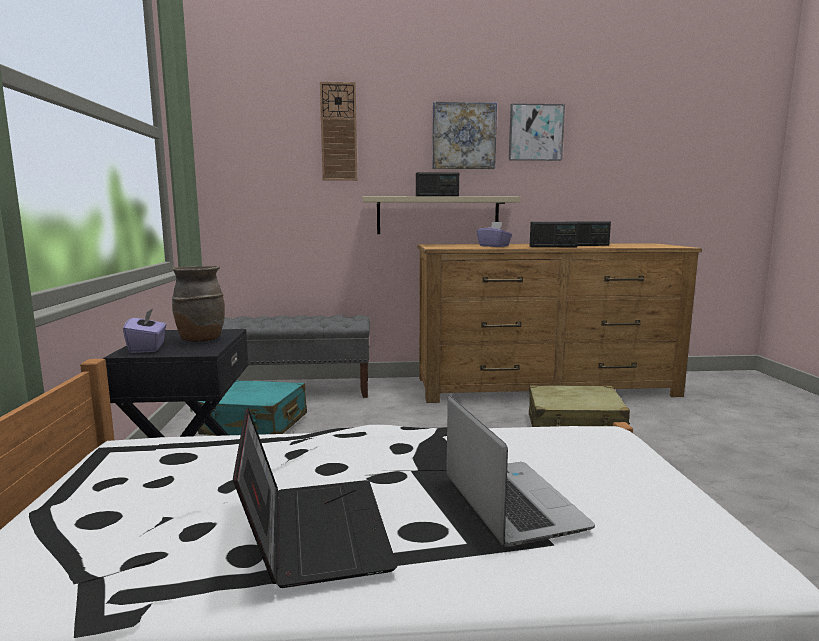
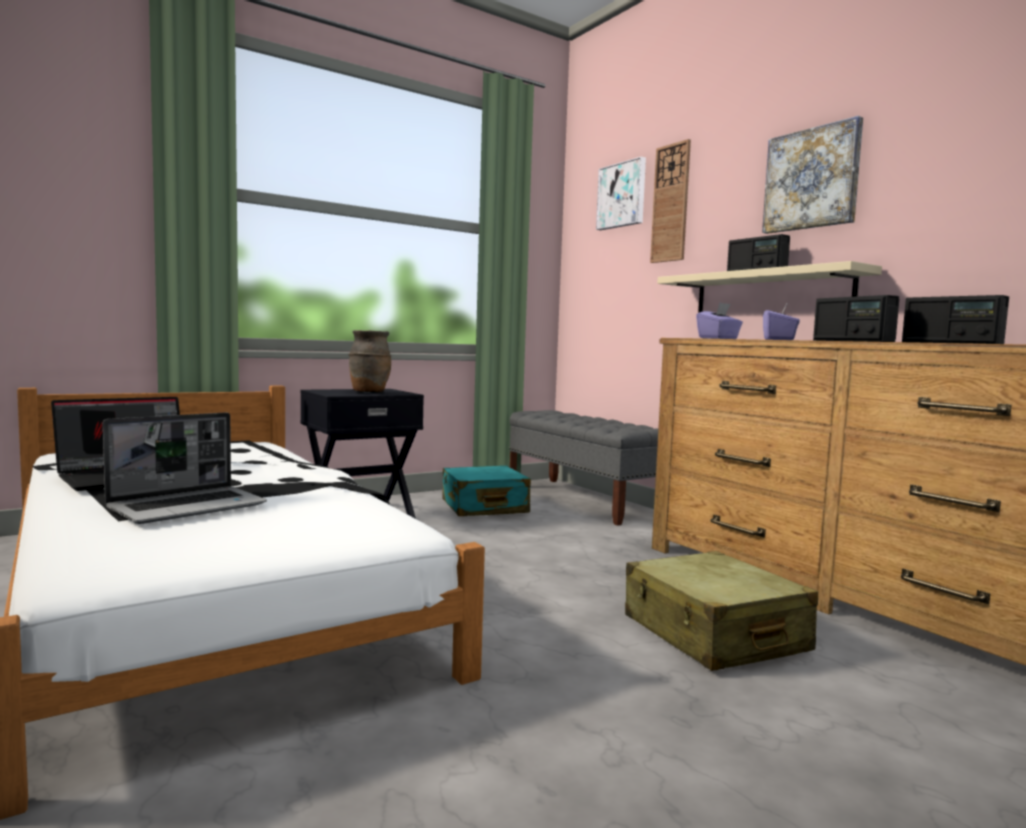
camera: 60 degrees right, 5 degrees down
purple tissue box [123,308,167,353] -> purple tissue box moved to [696,303,743,339]
picture [509,103,565,161] -> picture moved to [596,157,646,230]

